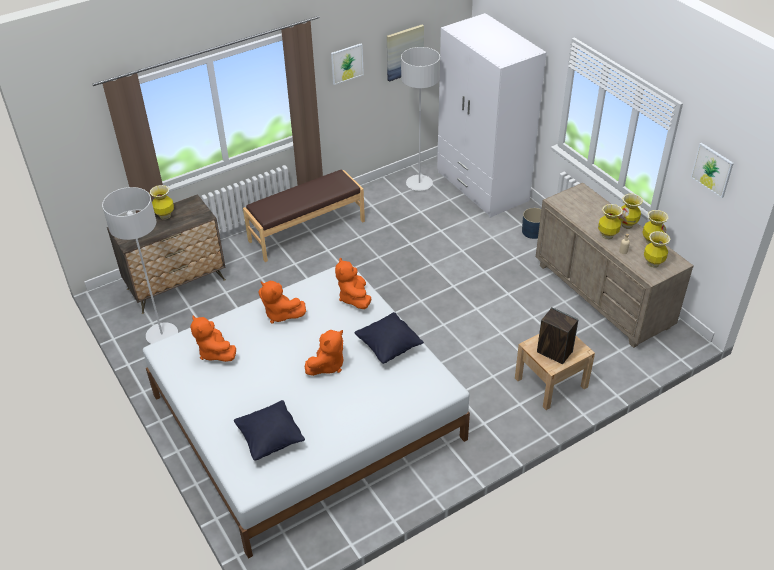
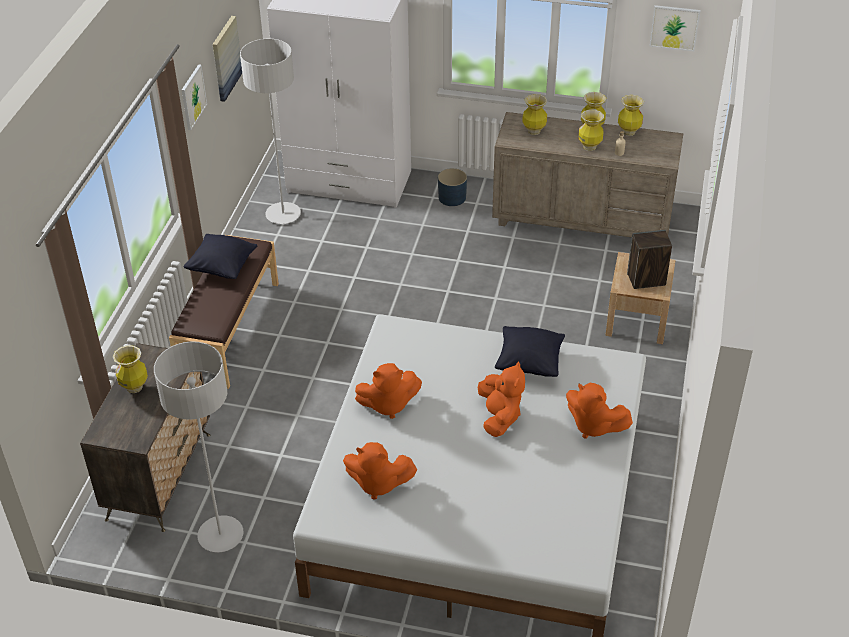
camera: 45 degrees left, 0 degrees up
black pillow [234,400,305,461] -> black pillow moved to [184,234,258,279]
orange plush toy [335,257,372,309] -> orange plush toy moved to [566,383,633,439]
vase [644,231,671,268] -> vase moved to [522,94,547,135]

